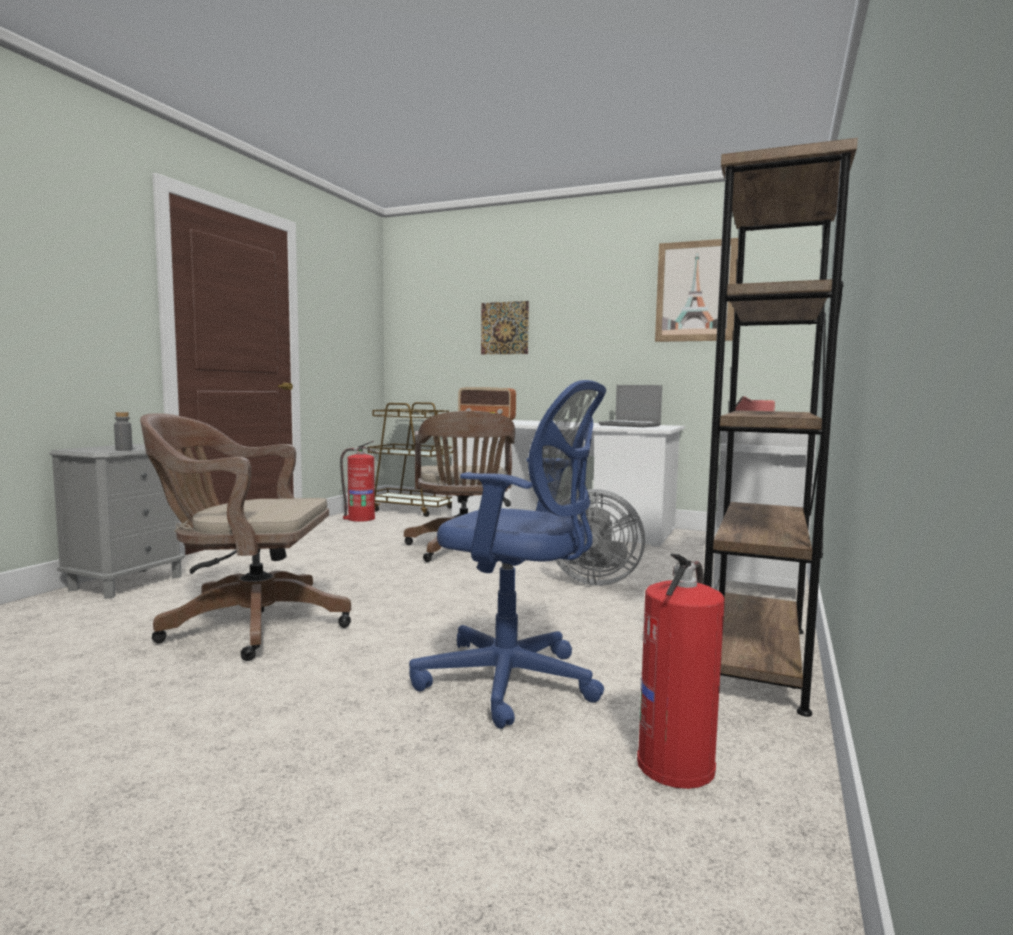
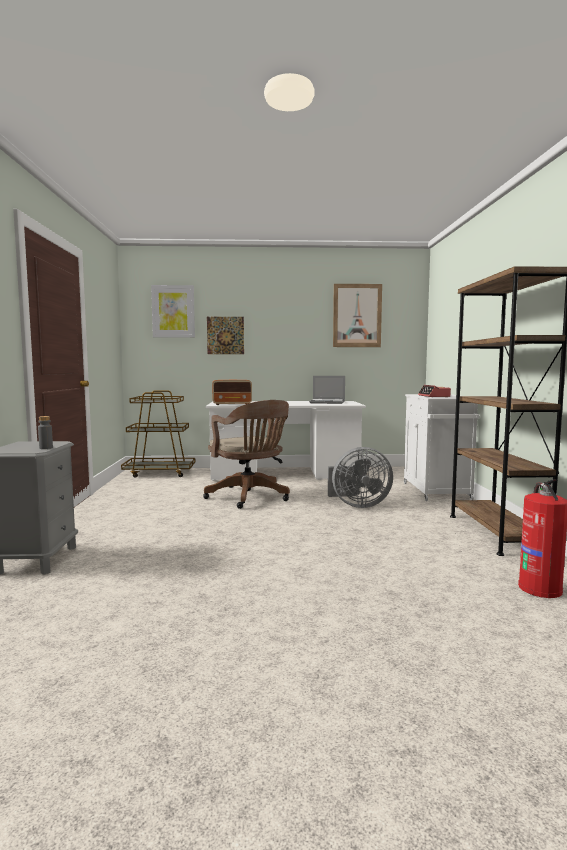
camera: 25 degrees left, 0 degrees up
brown office chair [140,413,351,661] -> none
fire extinguisher [340,441,378,522] -> none
blue office chair [409,380,606,729] -> none
none -> picture [151,285,195,338]

